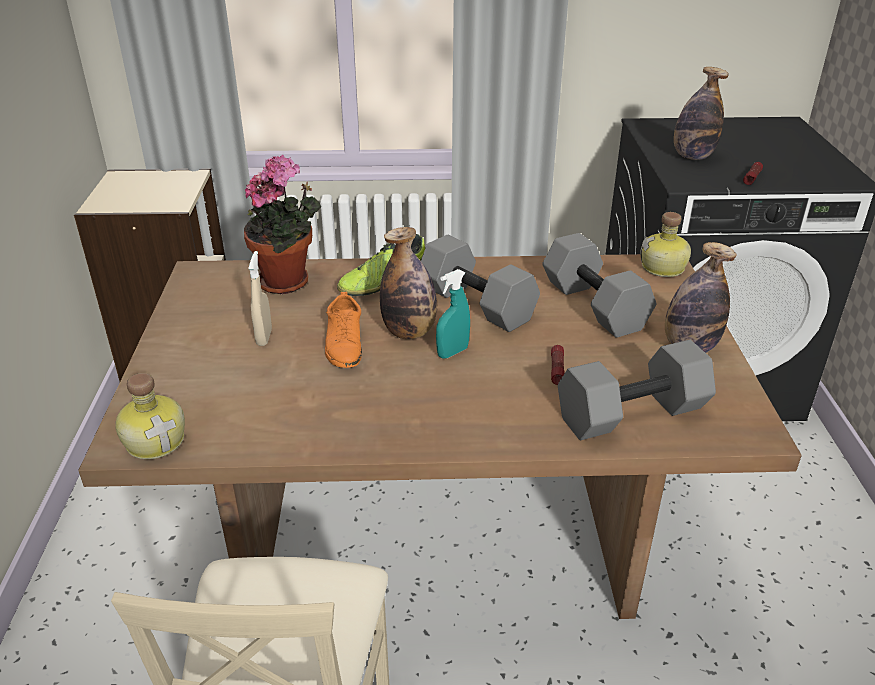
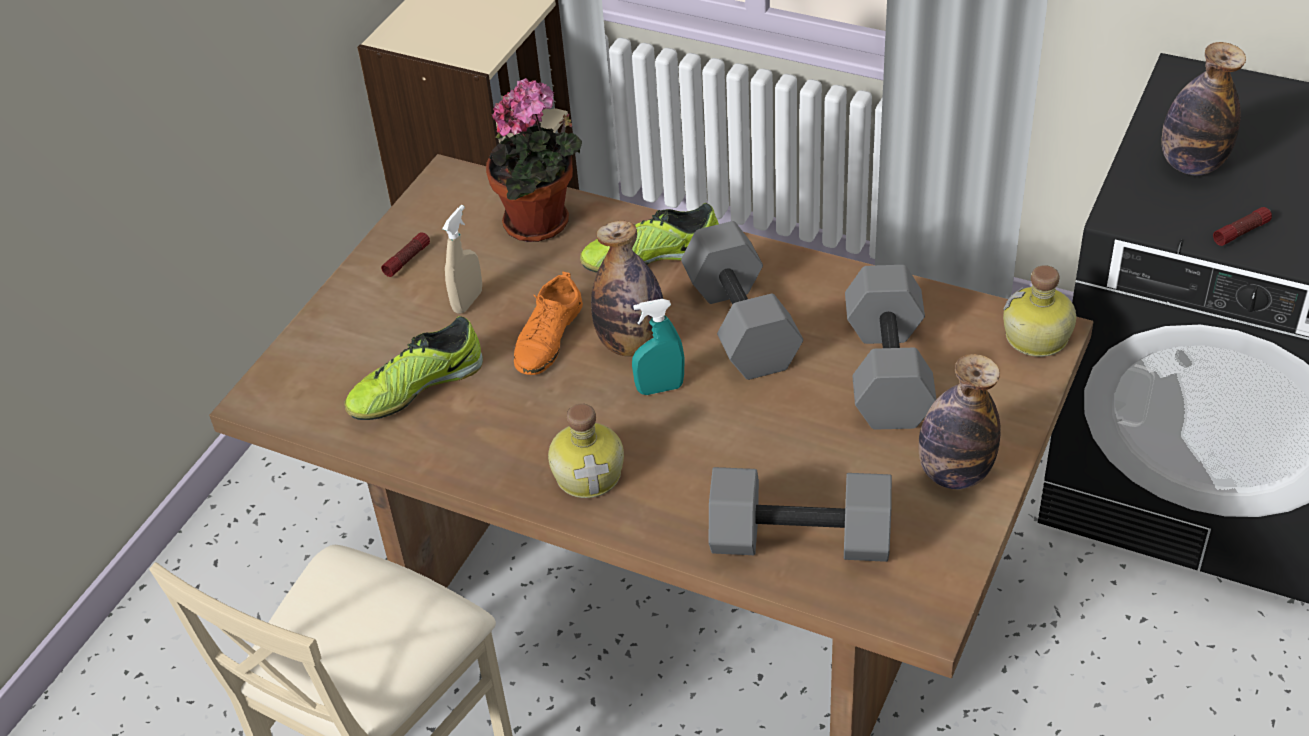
camera: 30 degrees right, 10 degrees up
bottle [115,373,185,459] -> bottle moved to [548,404,624,498]
flashlight [551,345,565,385] -> flashlight moved to [381,232,430,277]
none -> shoe [344,316,483,420]

